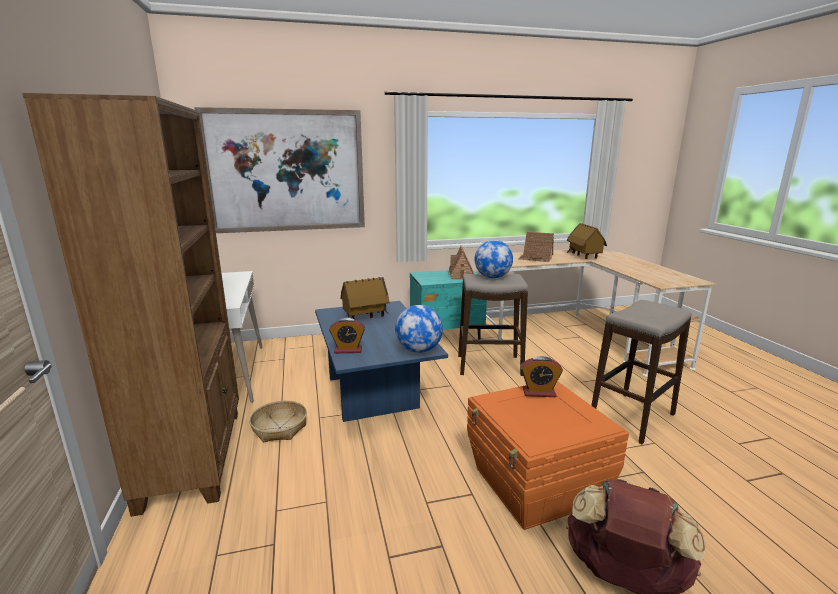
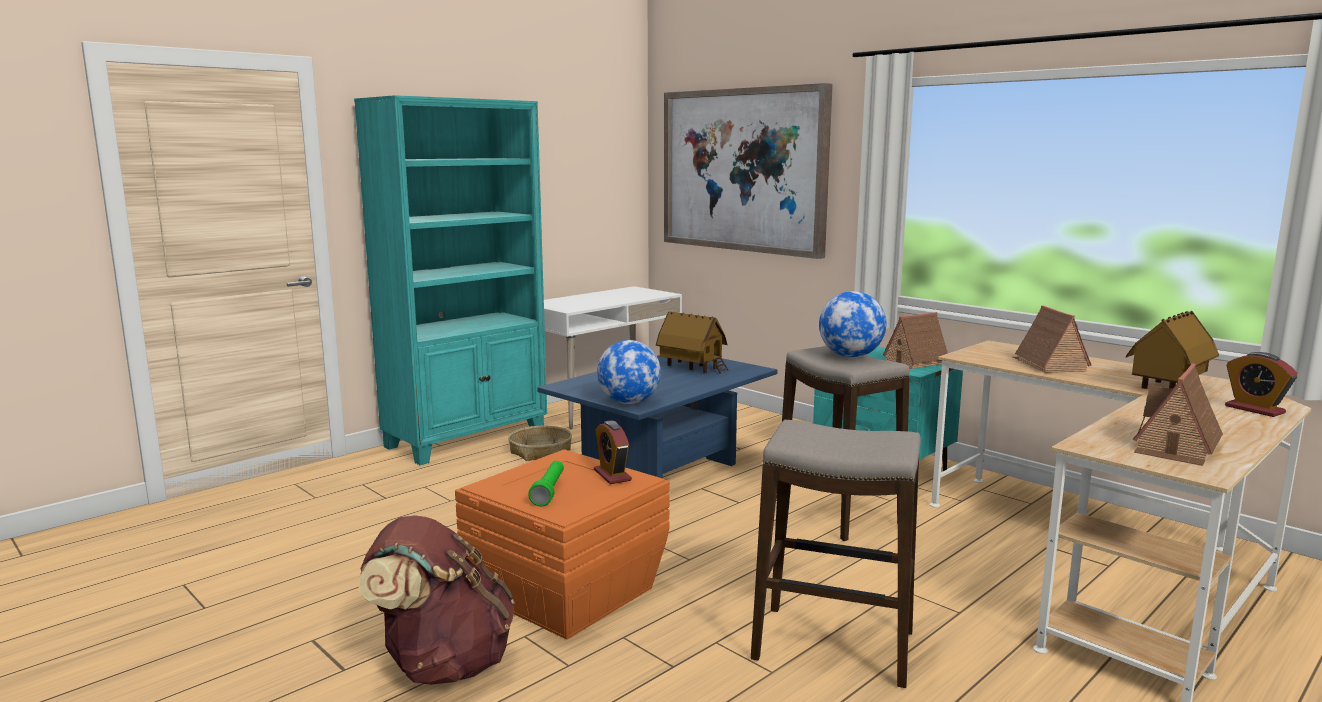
camera: 60 degrees right, 5 degrees down
brown bookcase [22,93,239,517] -> turquoise bookcase [354,95,547,465]
alarm clock [329,318,365,353] -> alarm clock moved to [1225,352,1298,417]
none -> green flashlight [528,461,564,506]
none -> toy house [1133,364,1223,466]

